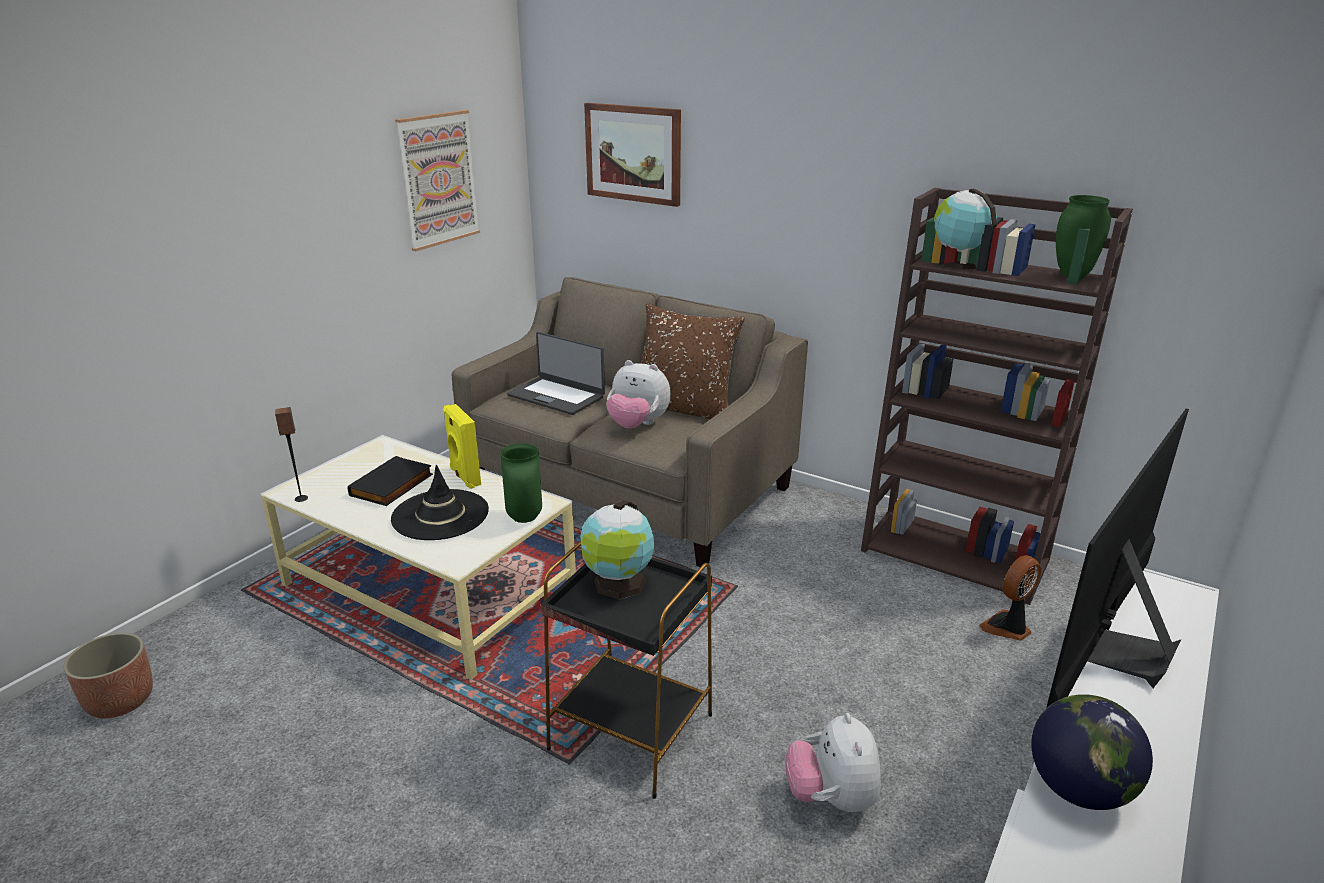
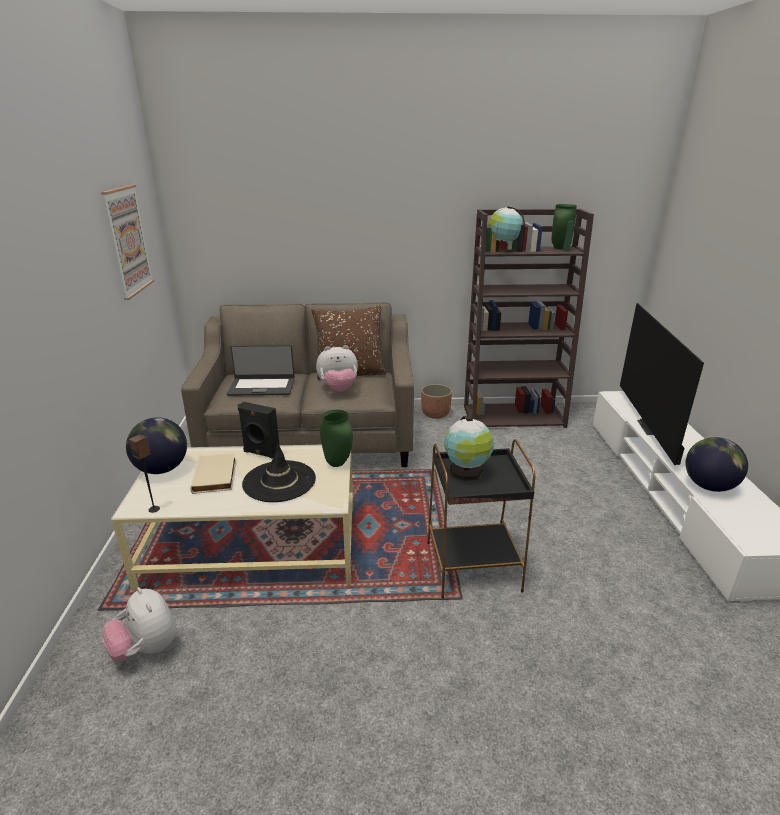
camera: 35 degrees left, 0 degrees up
planter [63,633,153,718] -> planter moved to [421,384,452,419]
black book [348,456,433,506] -> beige book [190,453,236,494]
yellow speaker [443,404,481,489] -> black speaker [237,402,279,459]
picture [584,103,681,207] -> none
plush toy [785,713,881,812] -> plush toy moved to [103,587,176,662]
fan [979,555,1041,641] -> none
none -> globe [126,418,187,474]

